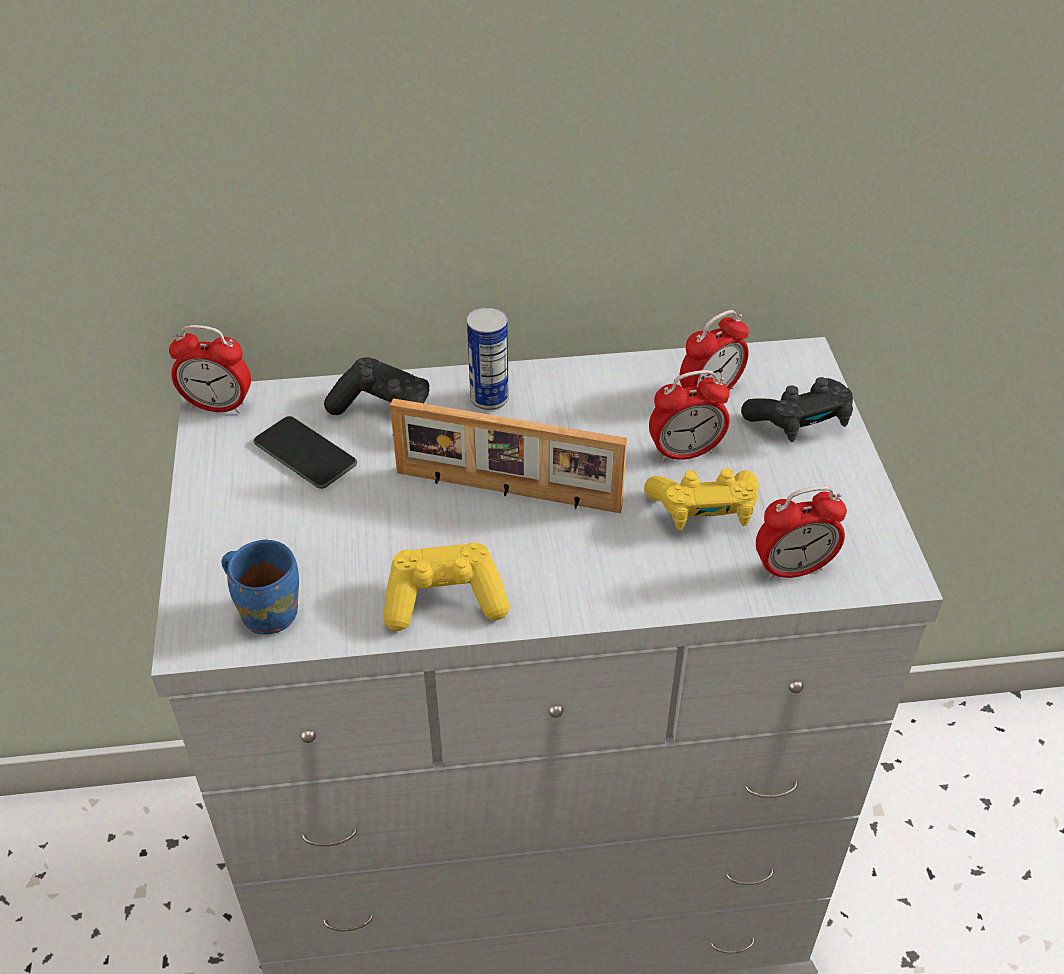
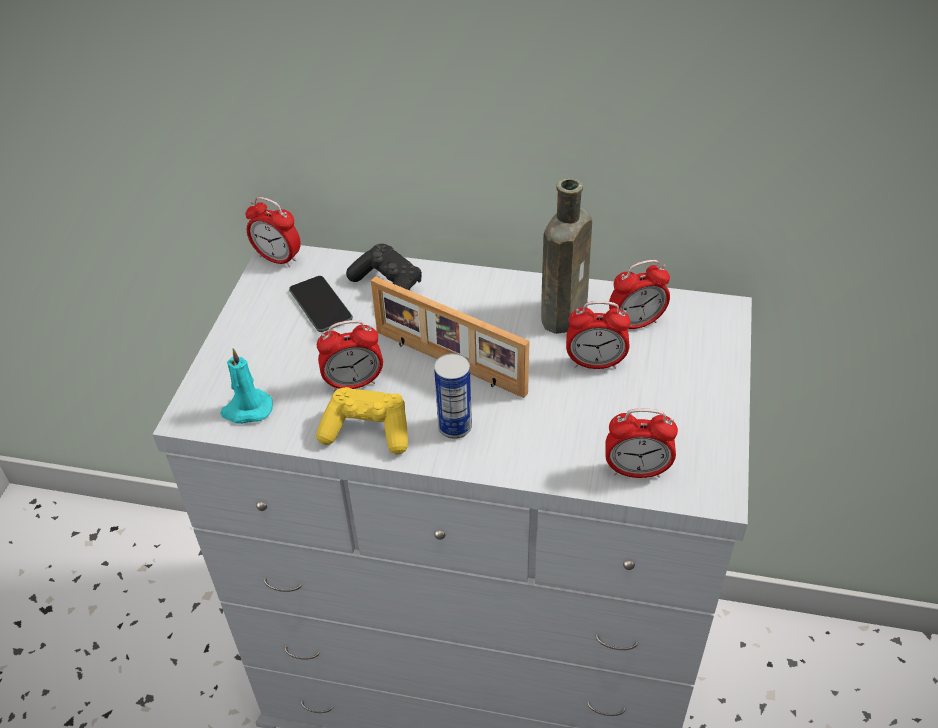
camera: 20 degrees right, 0 degrees up
blue mug [222,540,299,635] -> turquoise candle [220,348,273,424]
can [467,307,509,411] -> can moved to [434,353,472,439]
yellow game controller [644,468,759,530] -> none
black game controller [741,377,853,442] -> none
none -> alarm clock [317,320,383,392]
none -> brown bottle [541,178,592,334]

